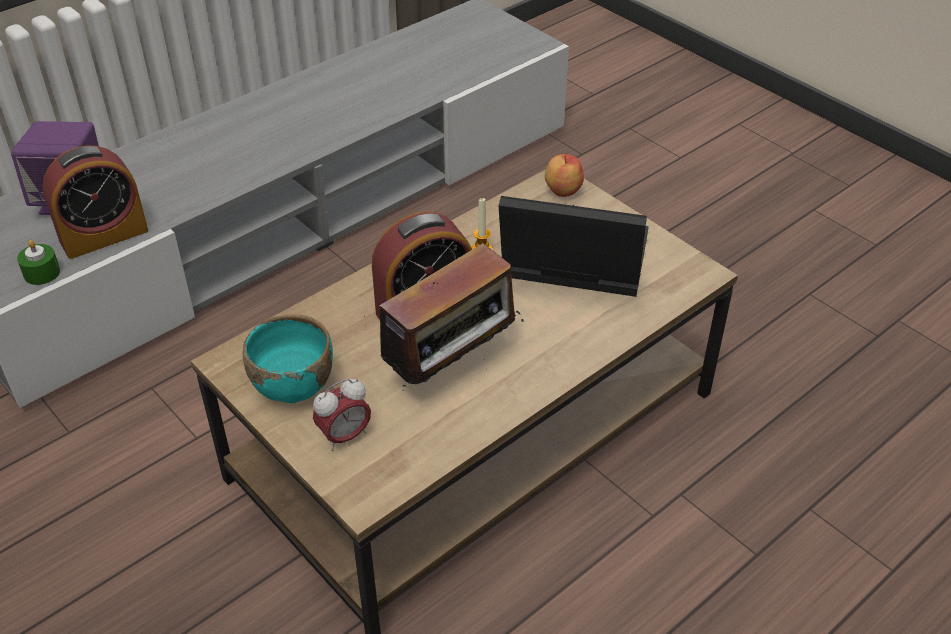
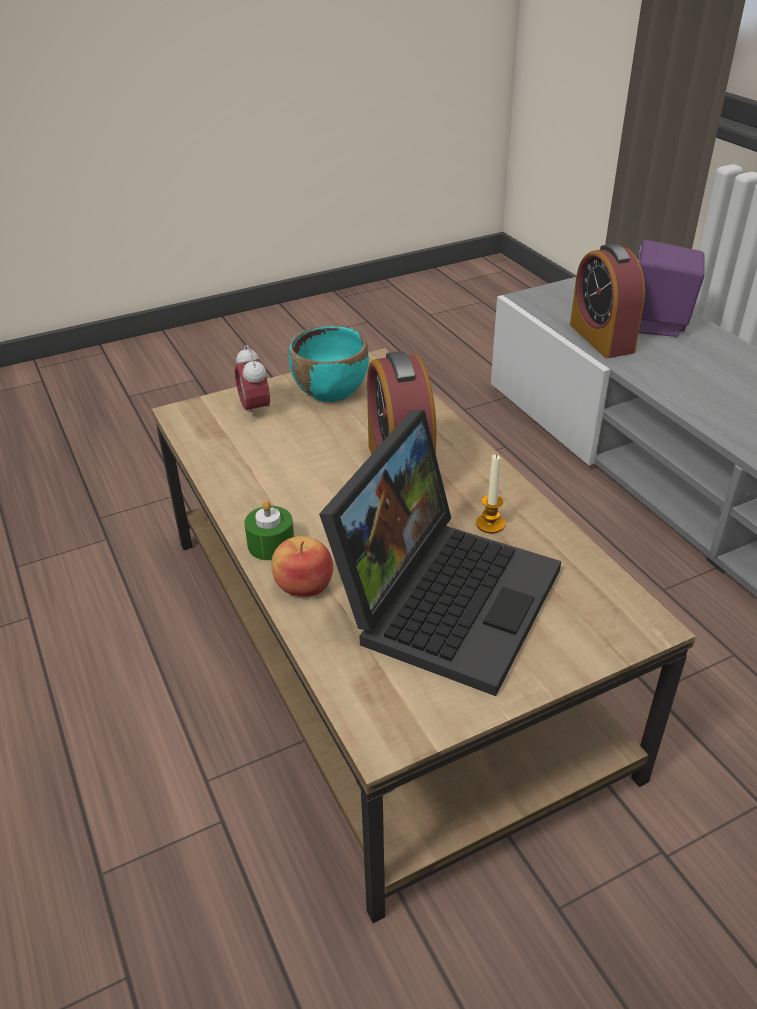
camera: 105 degrees right, 5 degrees down
green candle [17,240,60,285] -> green candle moved to [244,500,294,560]
radio [364,243,524,391] -> none
apple [545,154,584,197] -> apple moved to [271,536,333,597]

